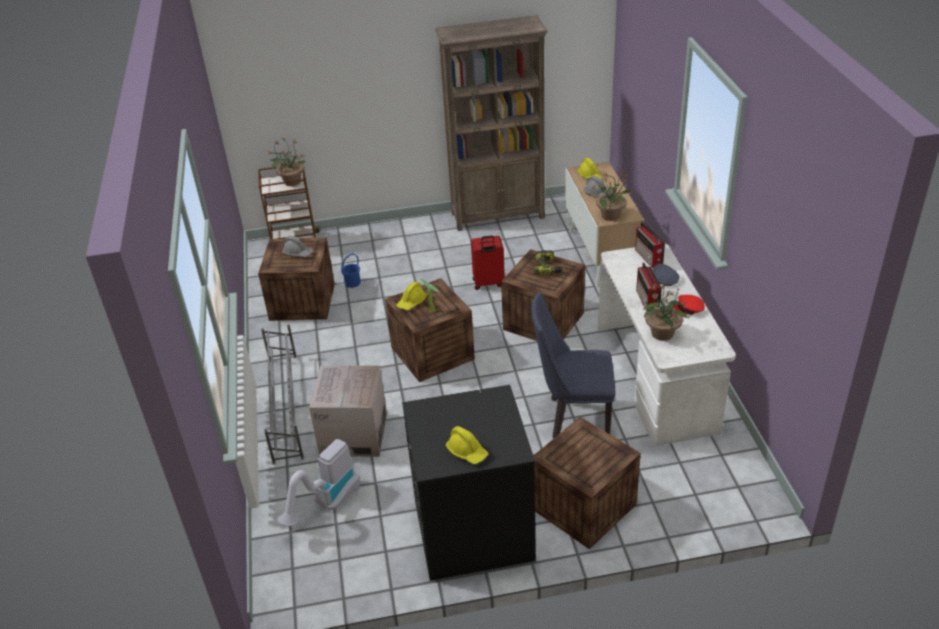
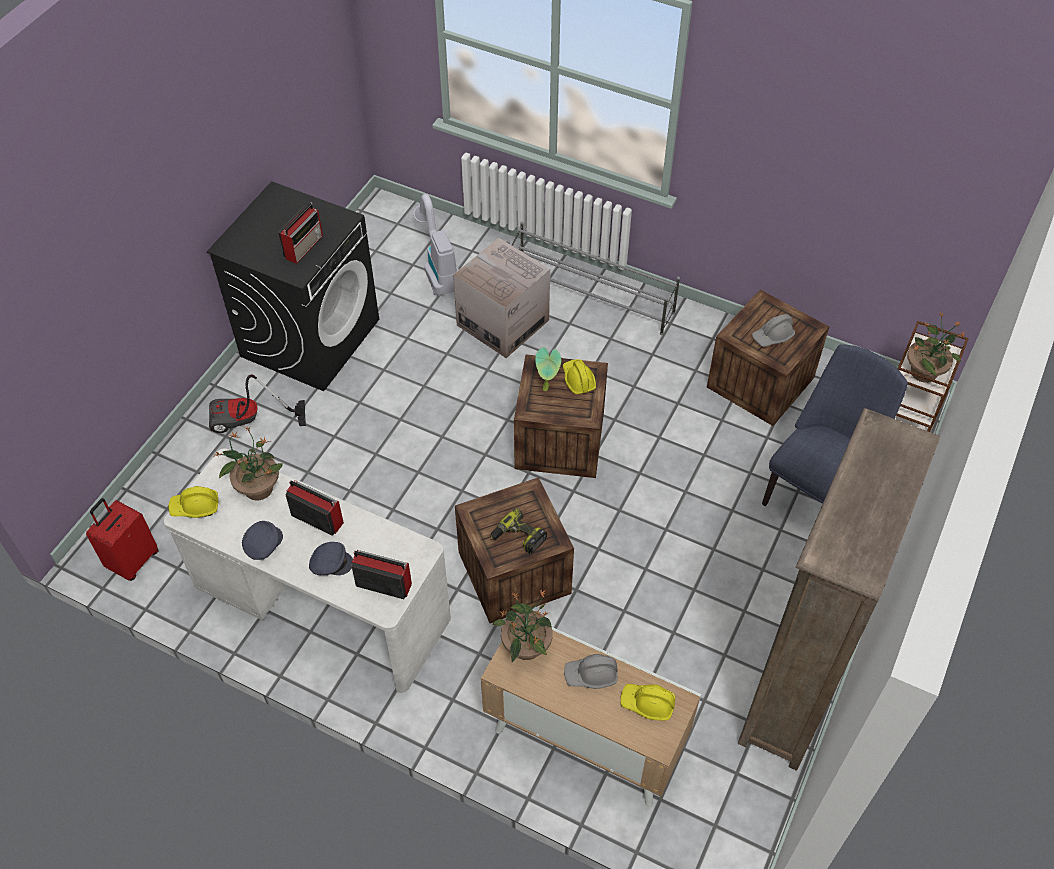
camera: 125 degrees right, 15 degrees up
blue bucket [341,254,361,288] -> none
yellow hard hat [446,426,488,464] -> yellow hard hat moved to [168,486,219,518]
red suitcase [471,235,505,290] -> red suitcase moved to [86,498,159,581]
blue chair [532,292,615,438] -> blue chair moved to [762,344,908,506]
crate [533,417,641,549] -> vacuum cleaner [209,375,306,433]
red cap [673,295,705,315] -> grey cap [242,521,283,560]
none -> radio [278,203,323,264]

